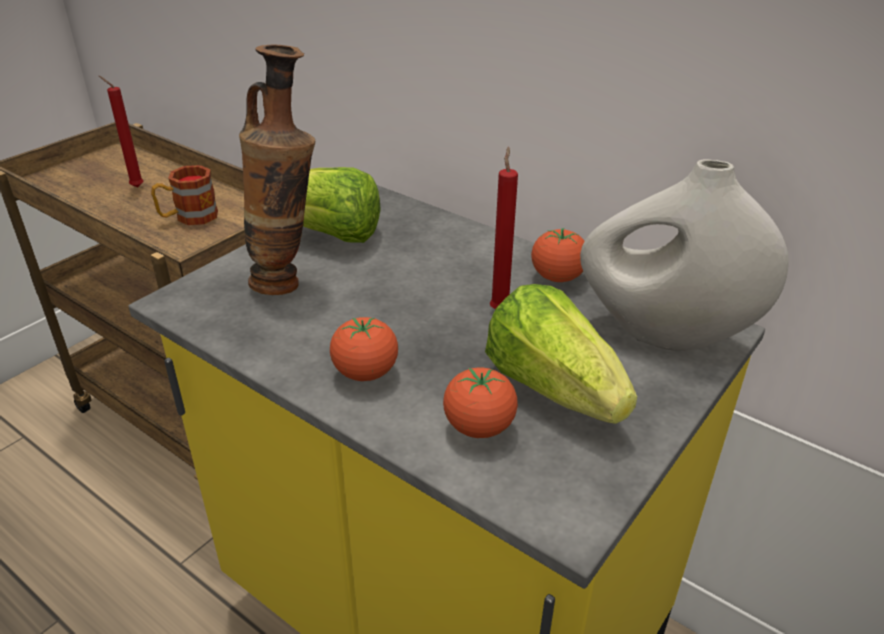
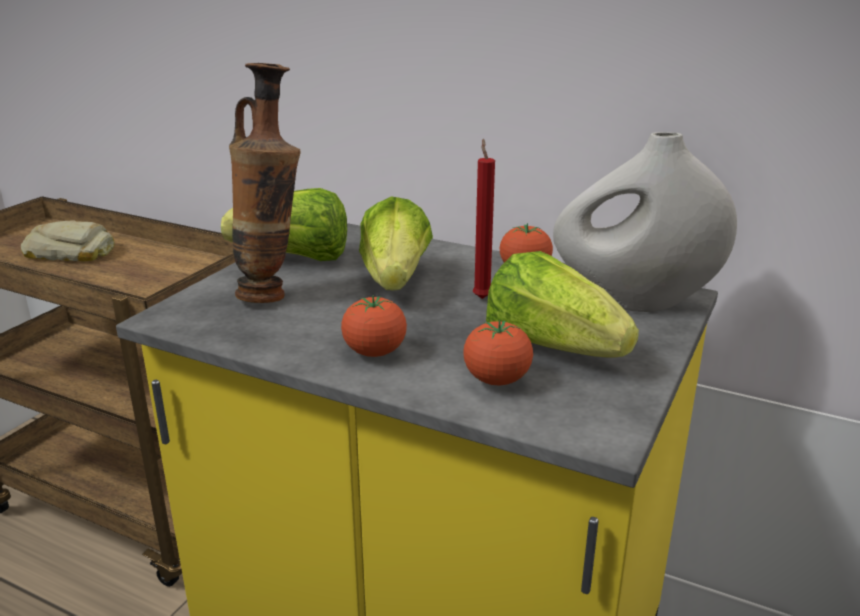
camera: 10 degrees left, 10 degrees down
red candle [99,76,144,188] -> bread [21,221,115,261]
mug [151,165,218,225] -> none
none -> lettuce [359,196,433,290]

